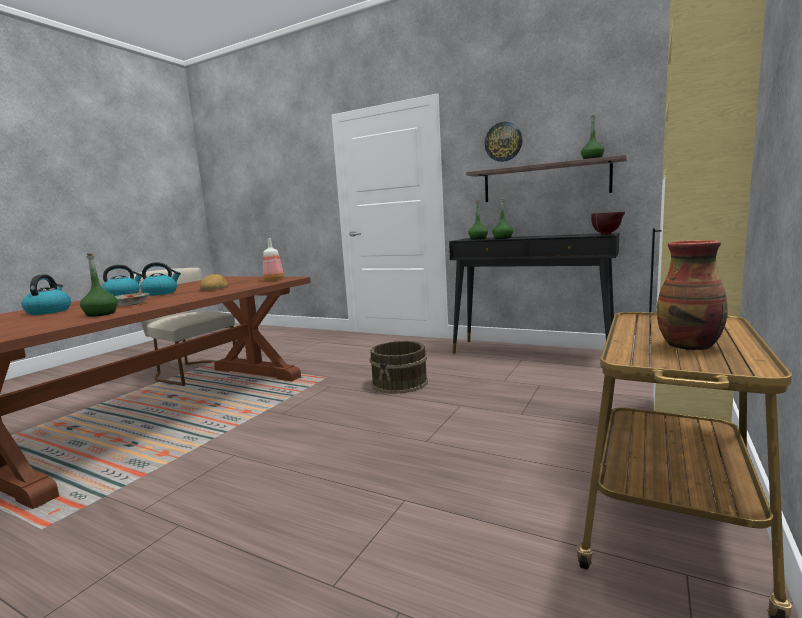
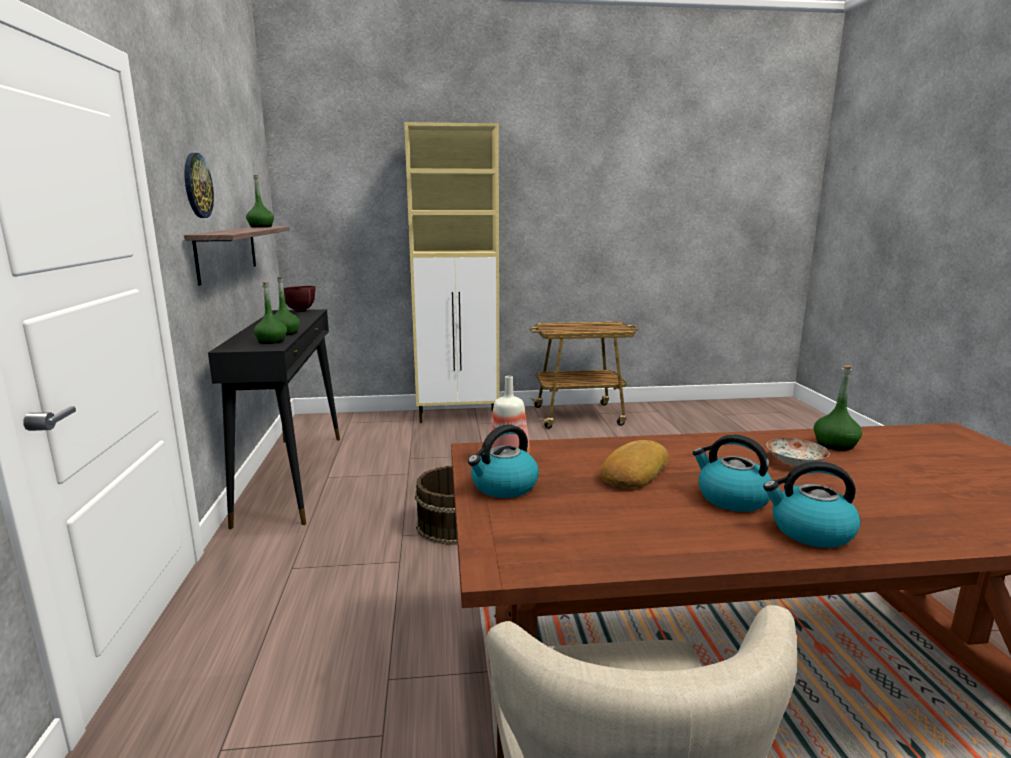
camera: 125 degrees left, 5 degrees up
kettle [21,274,71,315] -> kettle moved to [468,424,539,498]
vase [657,240,728,350] -> none

